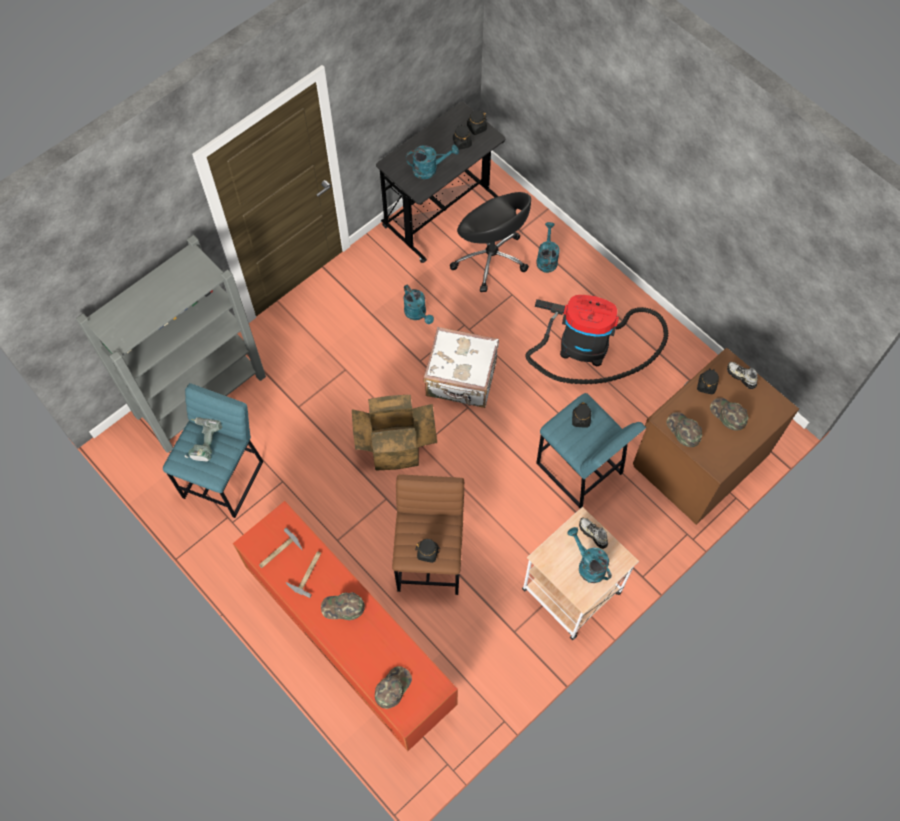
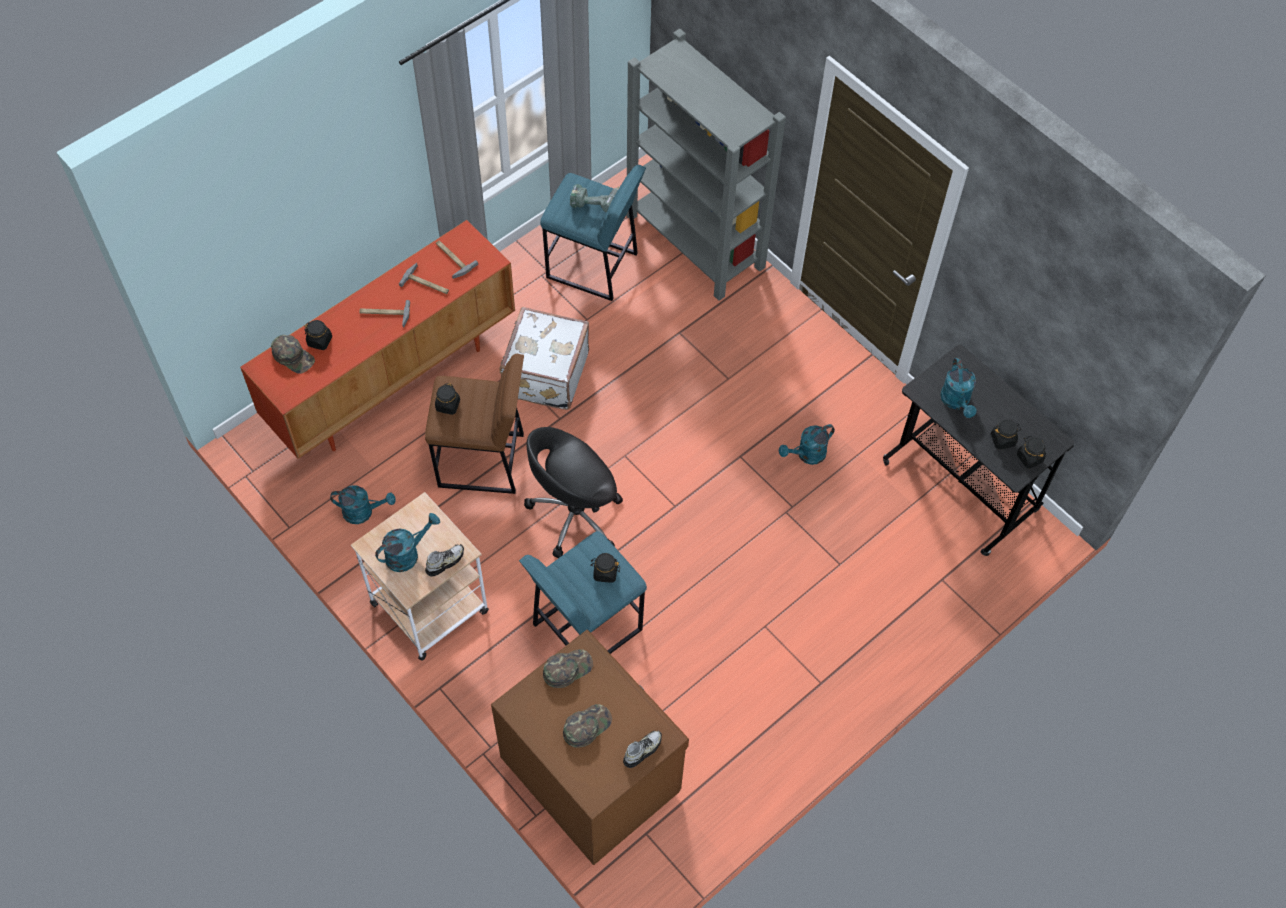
camera: 90 degrees right, 5 degrees down
green cap [321,592,365,620] -> hammer [359,300,410,328]
cardboard box [352,395,437,470] -> none
white suitcase [424,327,499,408] -> white suitcase moved to [500,307,589,410]
black office chair [450,192,531,292] -> black office chair moved to [524,427,623,558]
vacuum cleaner [525,295,669,384] -> none
turquoise watering can [537,222,560,273] -> turquoise watering can moved to [330,485,396,524]
black jar [697,368,719,394] -> black jar moved to [304,320,332,350]

